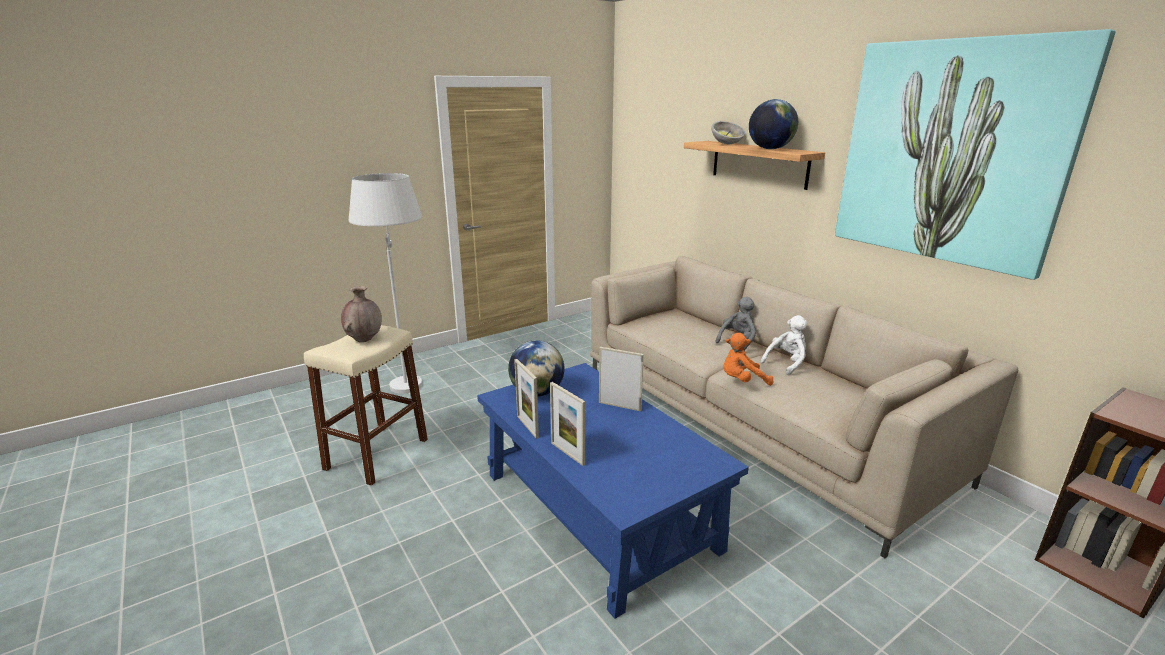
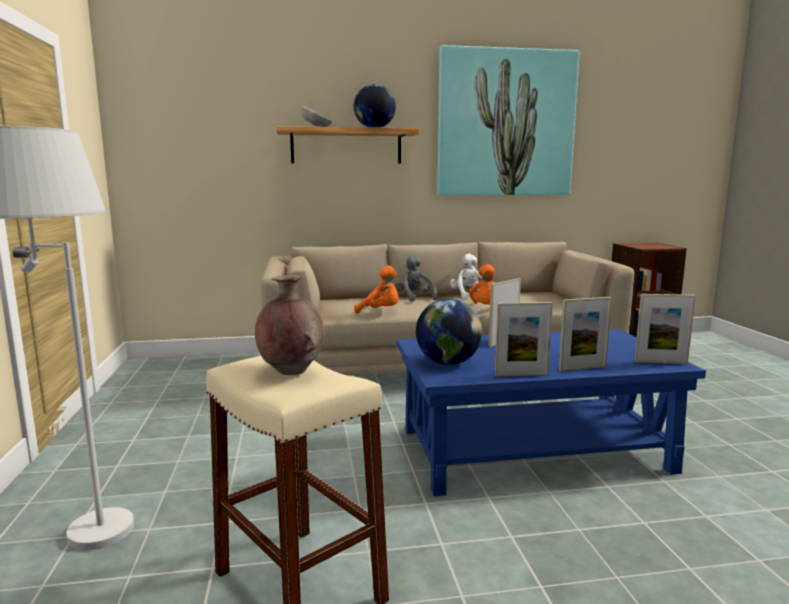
camera: 65 degrees left, 10 degrees down
none -> orange plush toy [354,266,399,314]
none -> picture frame [634,294,696,364]

